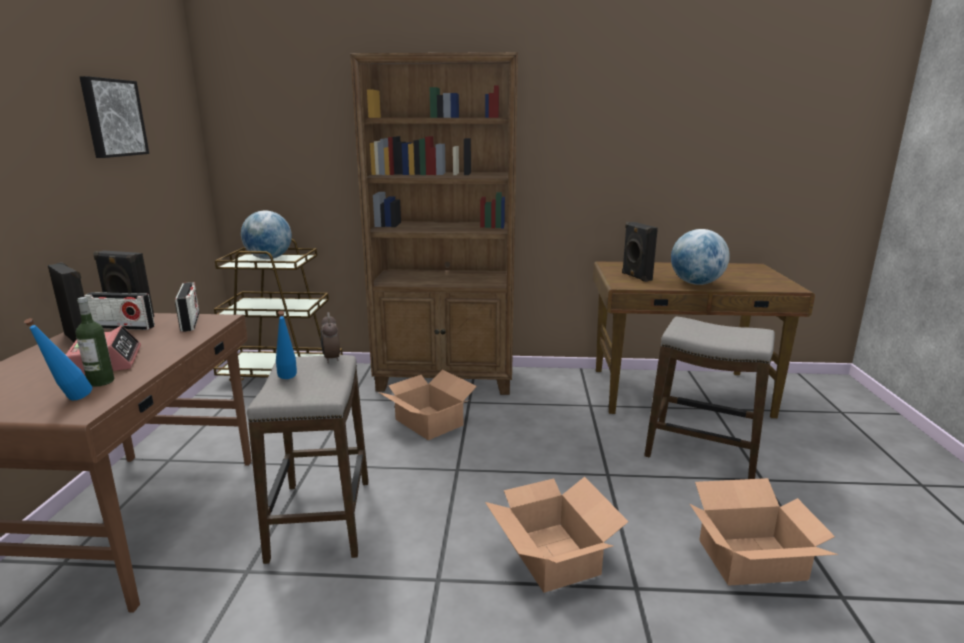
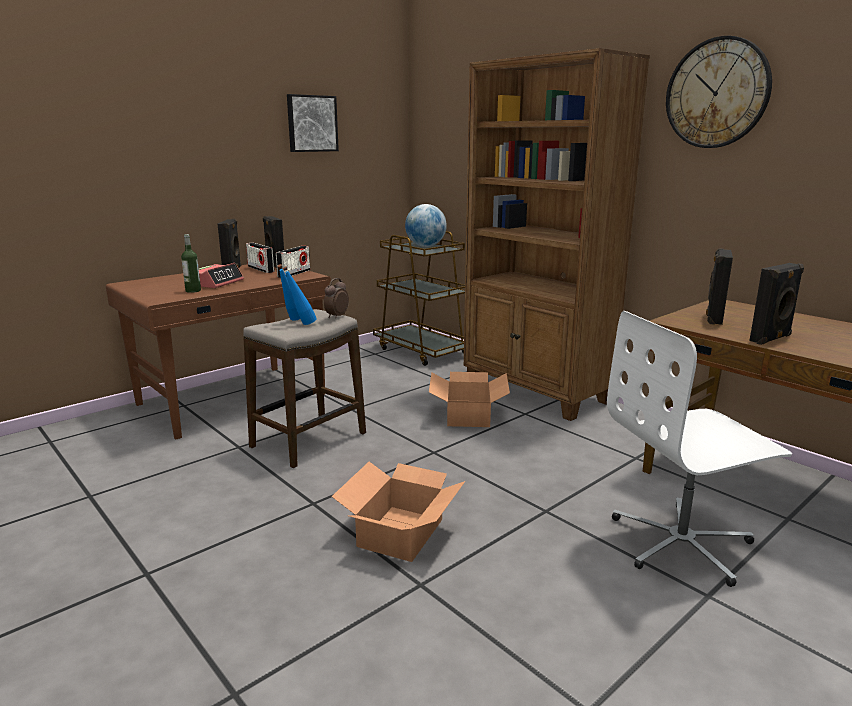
camera: 45 degrees right, 0 degrees up
blue bottle [24,318,92,400] -> blue bottle moved to [283,266,317,325]
stool [644,316,775,479] -> white office chair [607,311,792,587]
globe [671,229,730,285] -> black speaker [749,263,804,345]
cardboard box [690,478,838,586] -> none
none -> wall clock [666,36,772,148]

